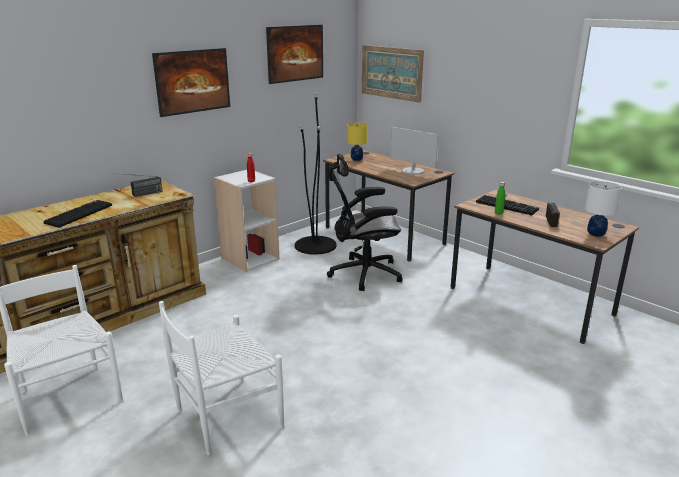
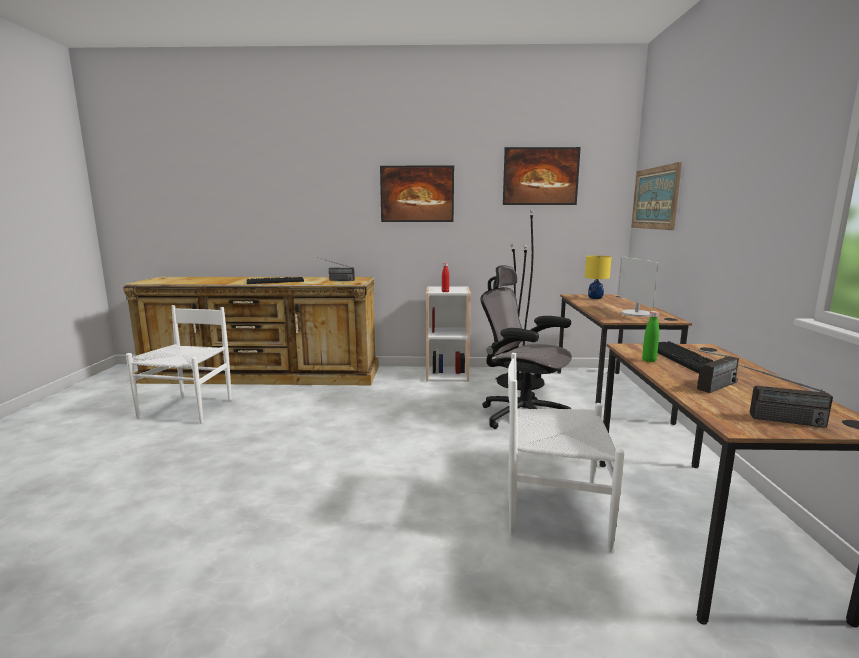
camera: 45 degrees right, 10 degrees down
white chair [159,301,284,455] -> white chair moved to [508,353,624,552]
white table lamp [585,181,622,237] -> radio [720,358,833,428]

